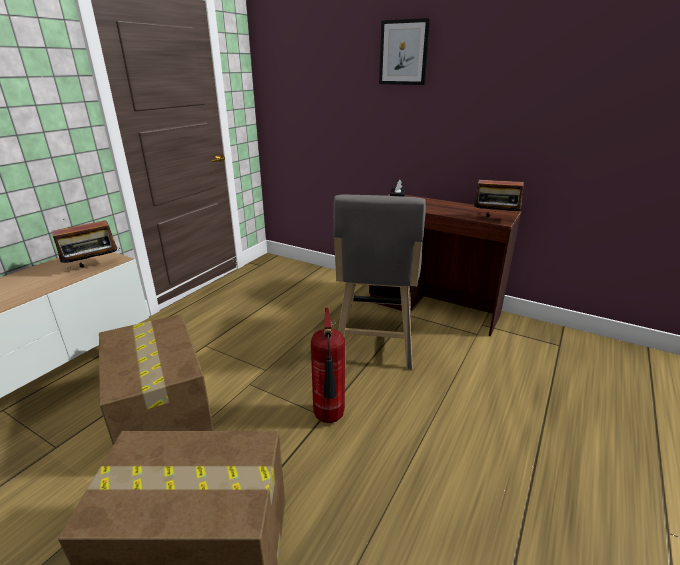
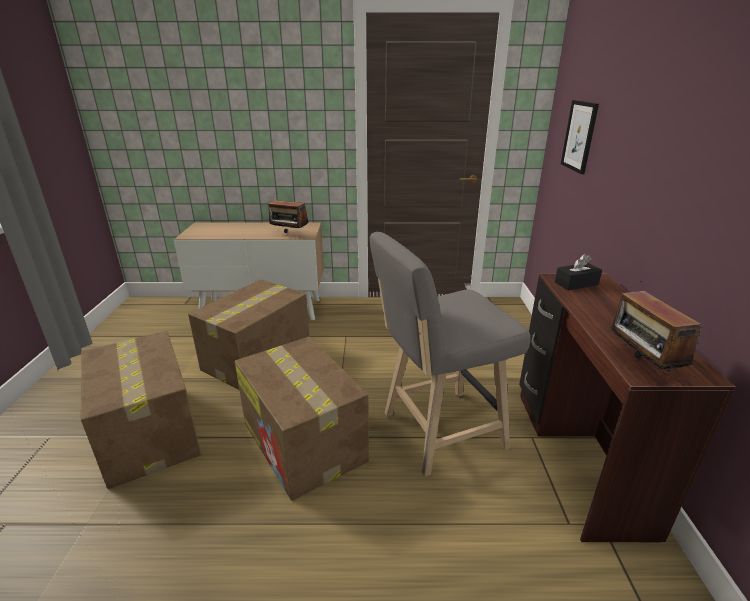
camera: 60 degrees right, 0 degrees up
fire extinguisher [311,308,345,423] -> cardboard box [235,337,369,501]
picture [379,18,430,85] -> picture moved to [561,100,599,174]

